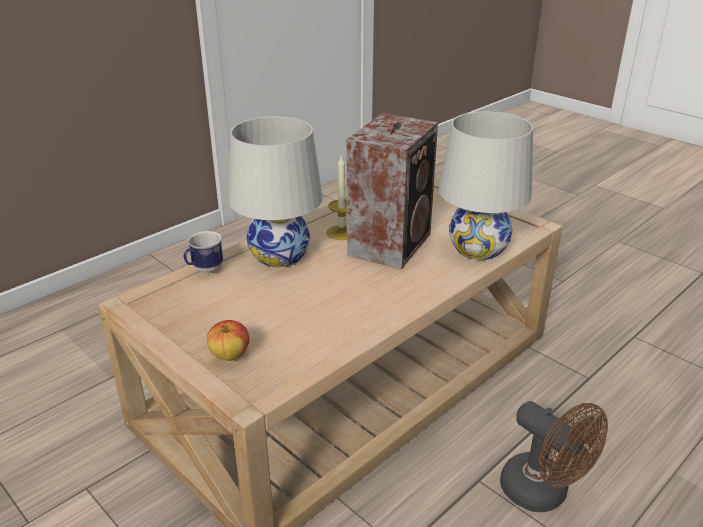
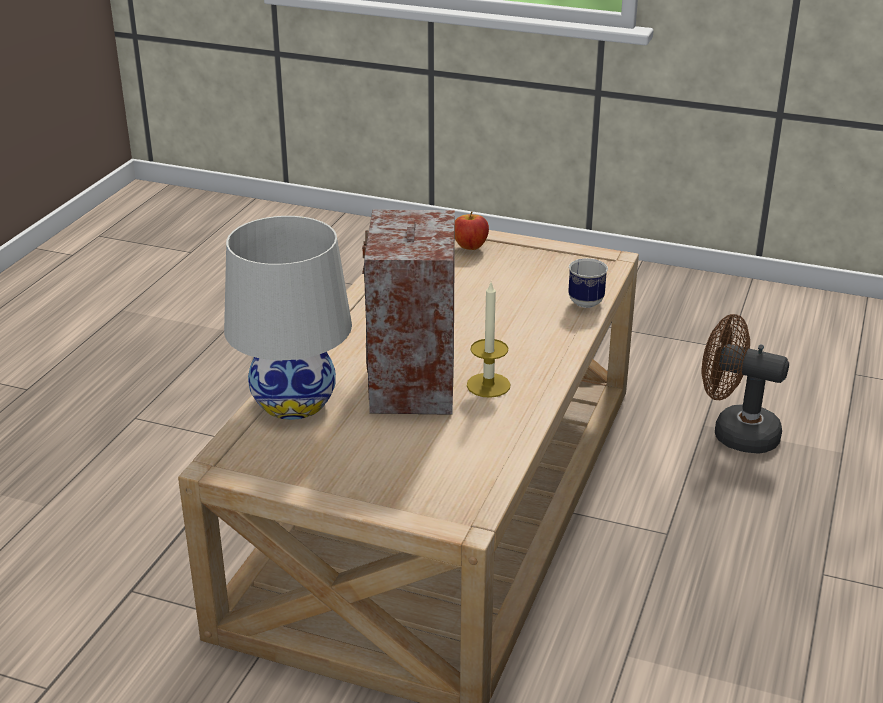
camera: 155 degrees right, 0 degrees up
white table lamp [229,117,323,267] -> none
brown fan [500,401,608,512] -> brown fan moved to [701,314,789,454]

